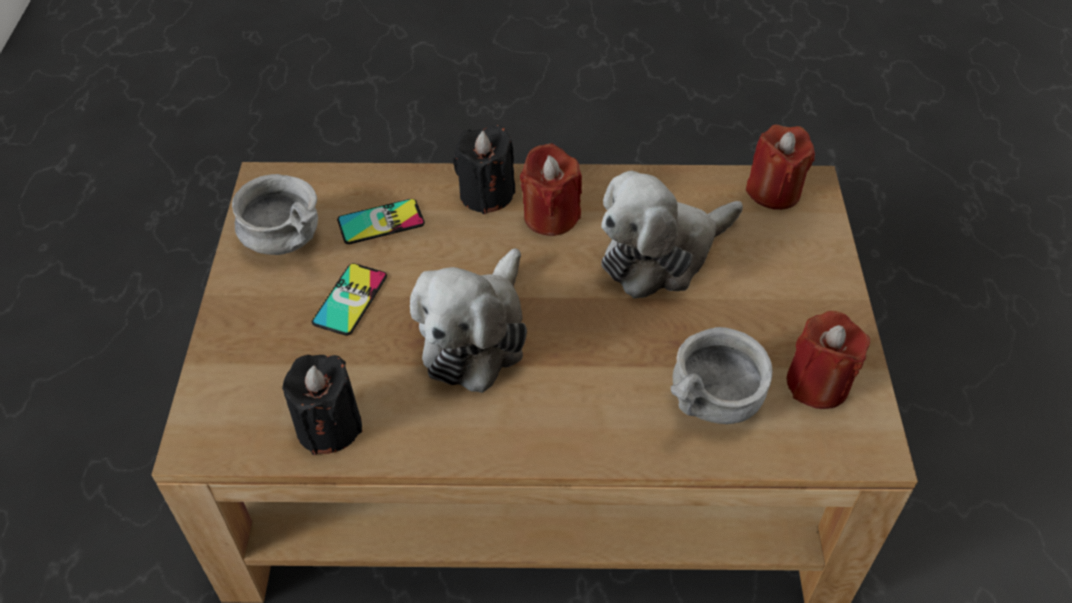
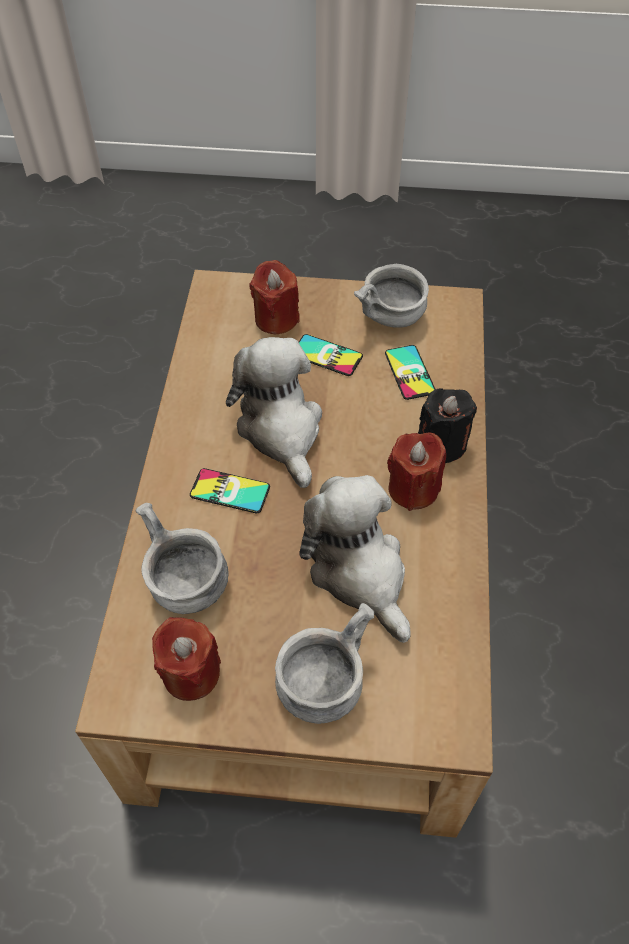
camera: 95 degrees right, 5 degrees up
black candle [282,355,362,455] -> none
plush toy [410,248,527,393] -> plush toy turned 45 degrees clockwise [226,337,322,488]
red candle [746,124,815,210] -> red candle moved to [250,260,300,335]
none -> phone [190,468,270,513]
none -> grey bowl [275,603,374,724]

